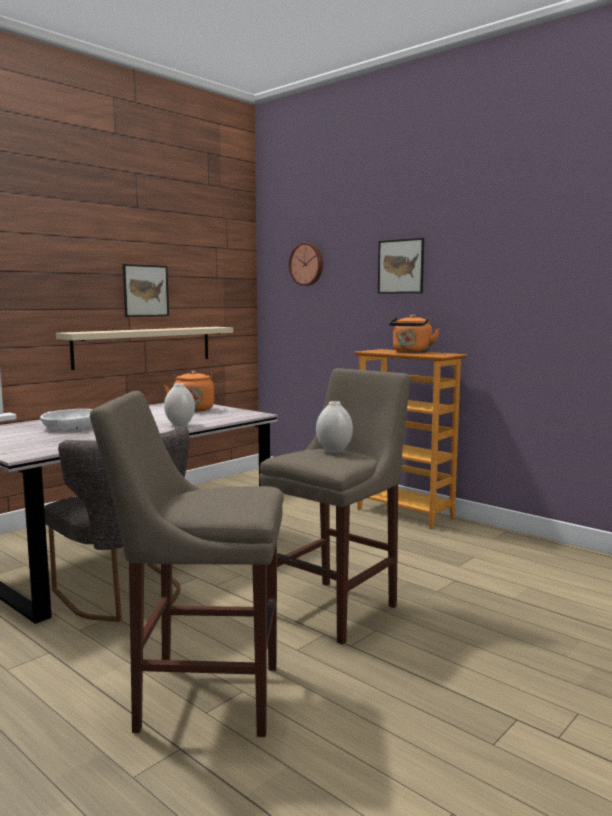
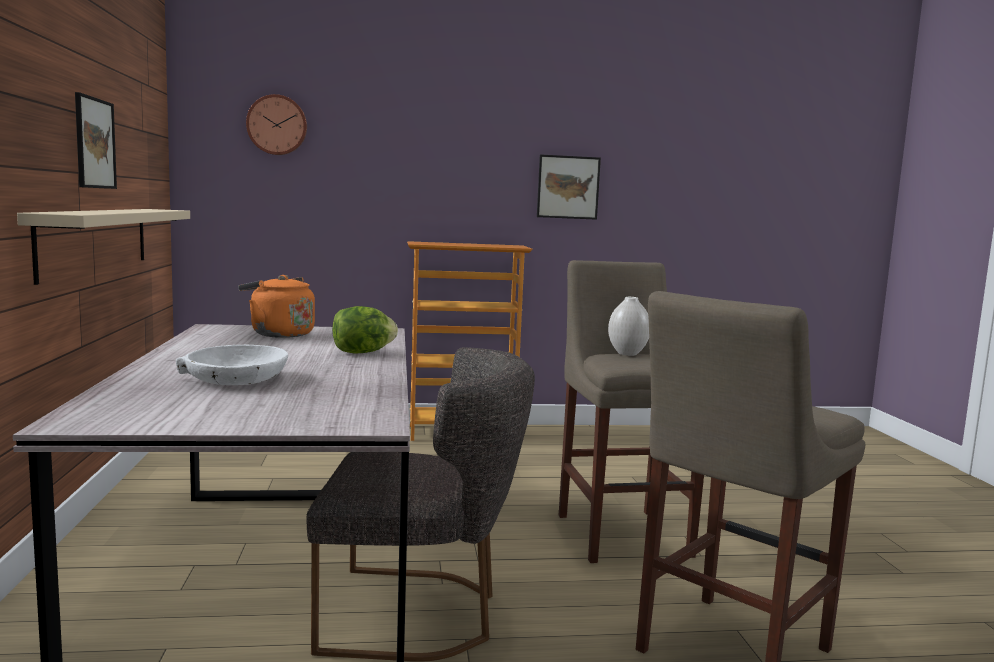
camera: 50 degrees left, 0 degrees up
white vase [164,383,195,426] -> lettuce [332,306,398,353]
picture [378,238,424,294] -> picture moved to [537,154,601,220]
orange kettle [389,315,440,353] -> none

